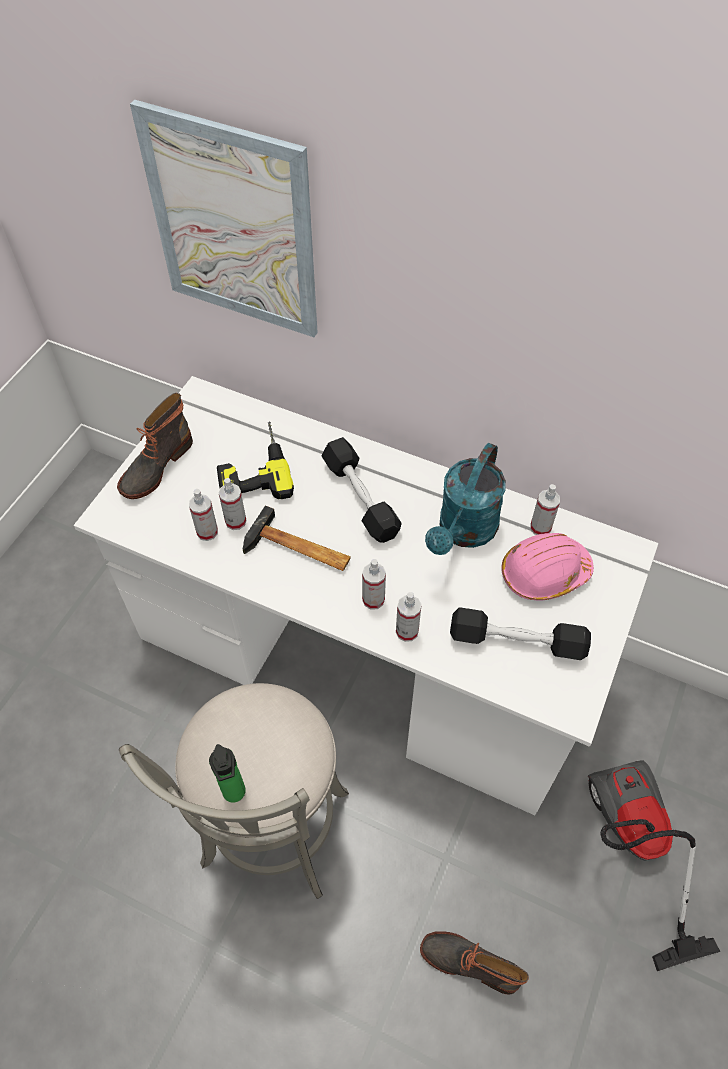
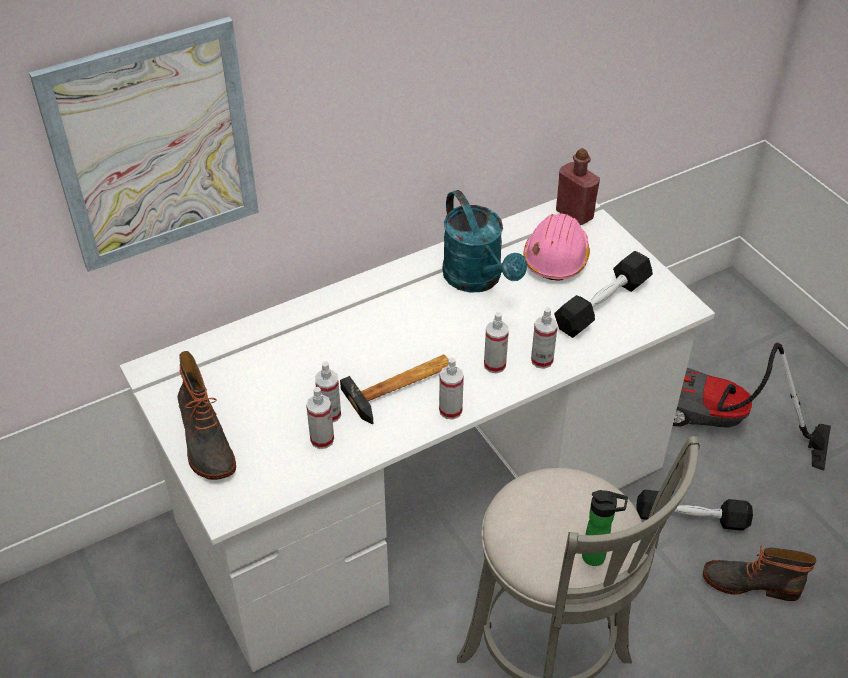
camera: 55 degrees left, 10 degrees down
power drill [217,422,294,499] -> none
black dumbbell [322,437,402,543] -> black dumbbell moved to [636,490,753,531]
boot [420,931,529,994] -> boot turned 45 degrees clockwise [703,545,817,601]
spray bottle [530,484,560,535] -> spray bottle moved to [439,358,464,419]
none -> red bottle [556,148,600,225]

